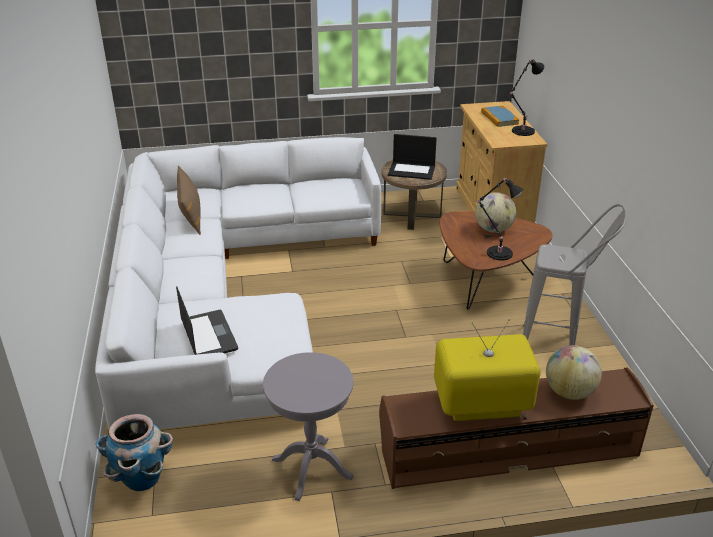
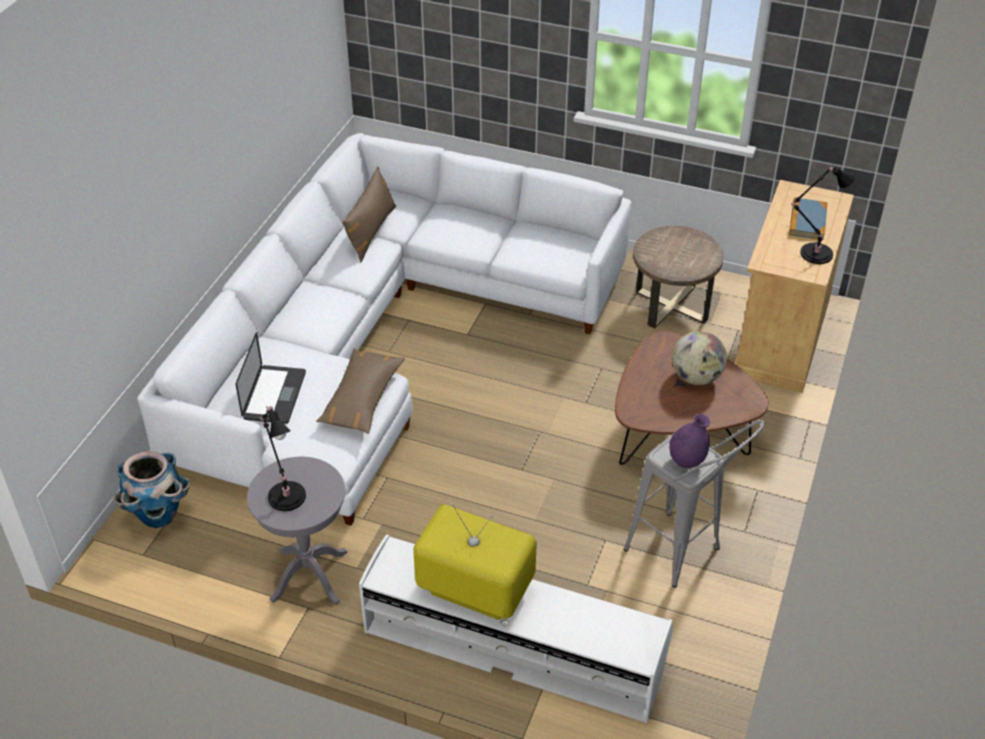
camera: 30 degrees right, 10 degrees up
brown tv stand [379,368,654,489] -> white tv stand [359,535,673,723]
laptop [388,134,437,180] -> none
black table lamp [476,178,524,260] -> black table lamp moved to [259,406,306,511]
globe [546,345,602,400] -> none
none -> brown pillow [316,348,405,434]
none -> purple vase [669,414,710,468]

